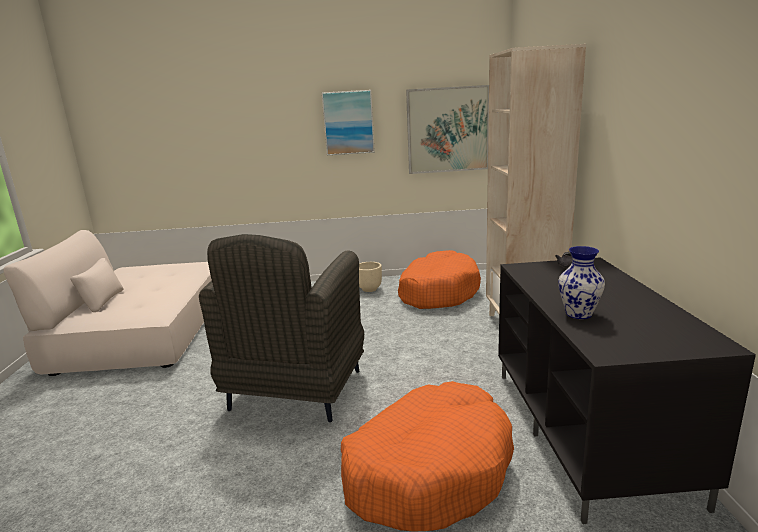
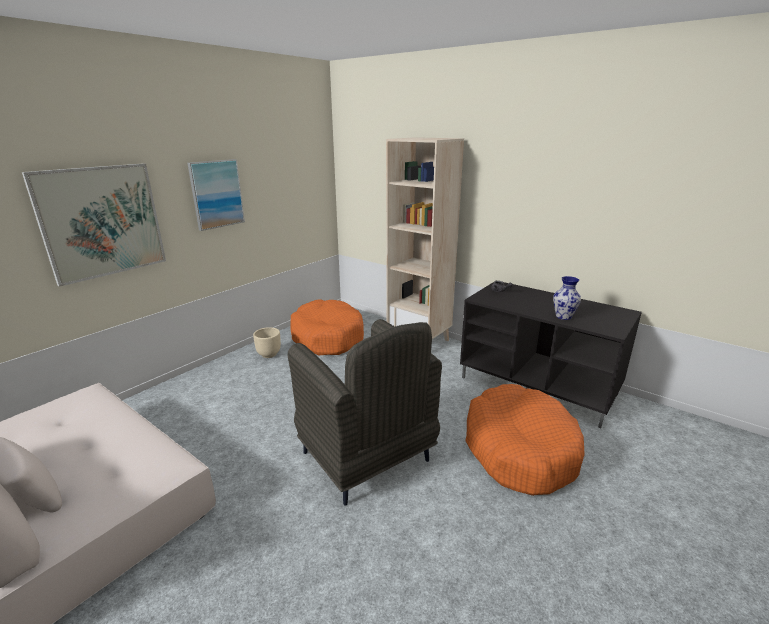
camera: 50 degrees left, 5 degrees up
picture [406,85,489,174] -> picture moved to [22,163,166,287]

